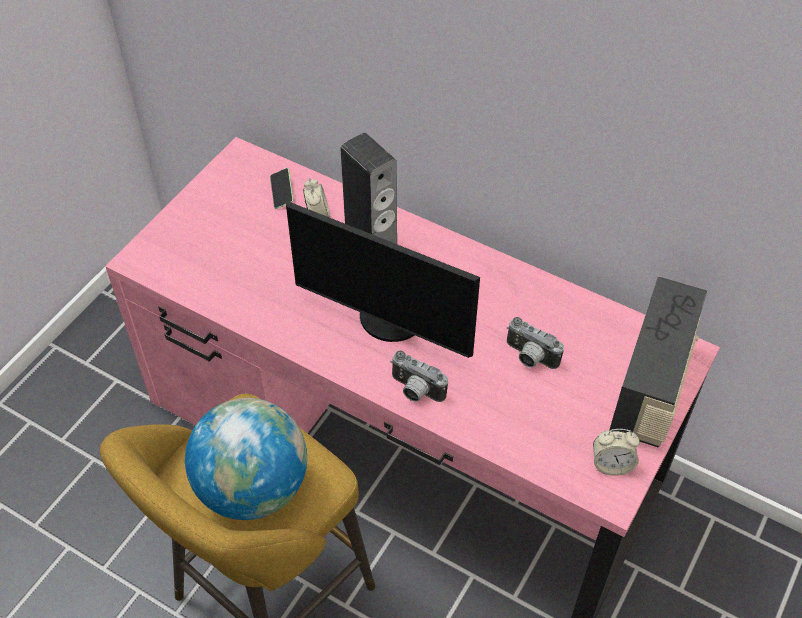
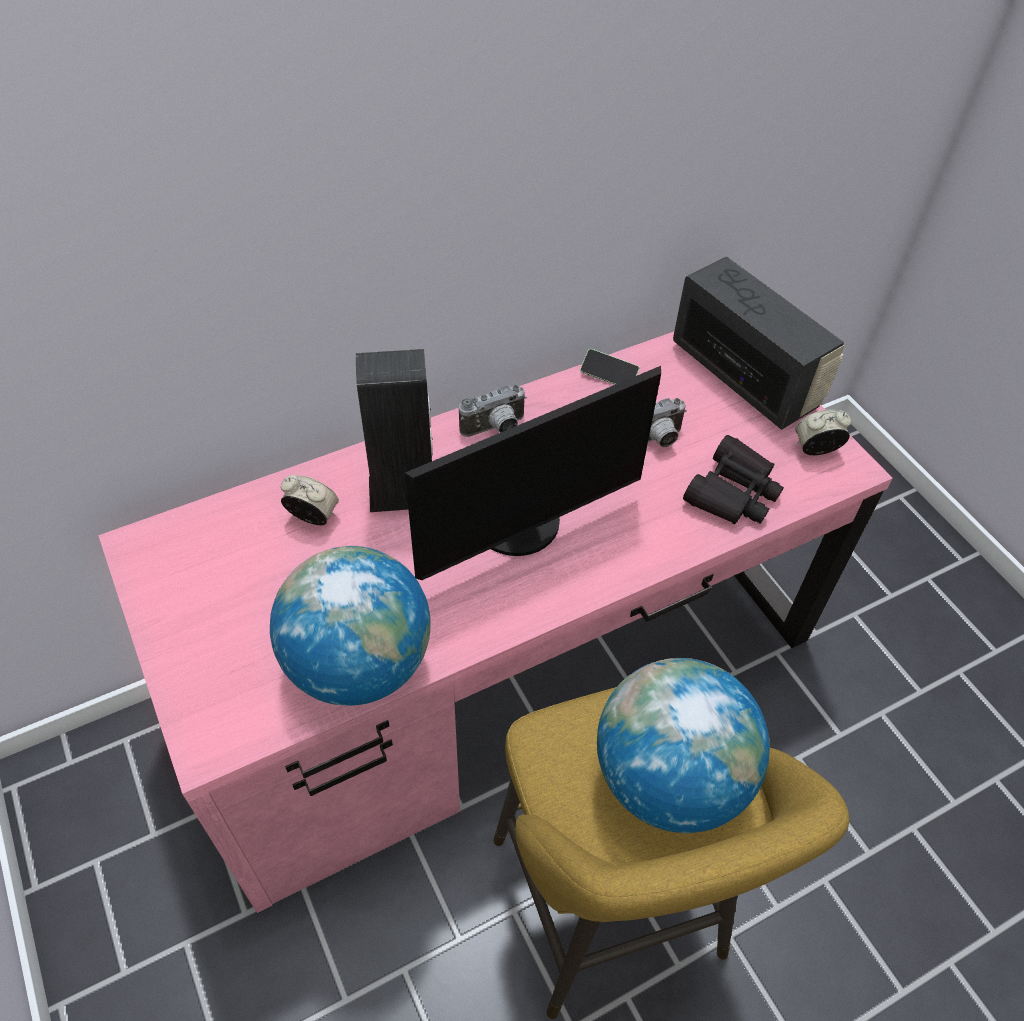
camera: 60 degrees left, 0 degrees up
phone [270,168,293,209] -> phone moved to [580,349,640,385]
camera [390,350,448,402] -> camera moved to [459,385,527,437]
alarm clock [593,429,640,476] -> alarm clock turned 135 degrees counterclockwise [795,410,851,455]
none -> globe [270,546,431,706]
none -> black binoculars [683,435,784,525]

